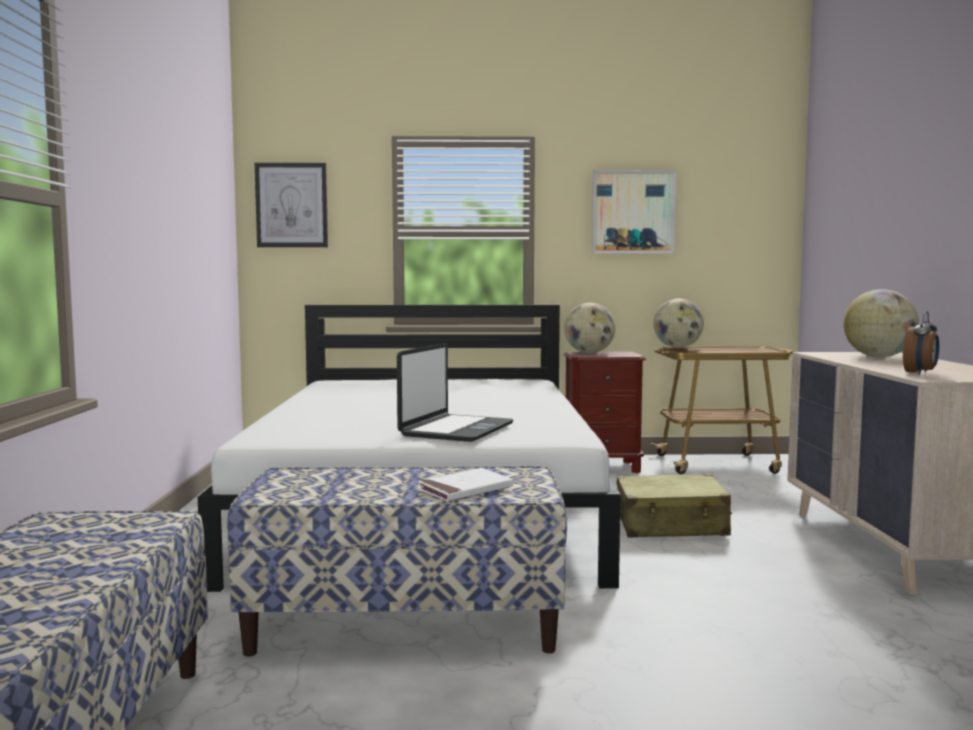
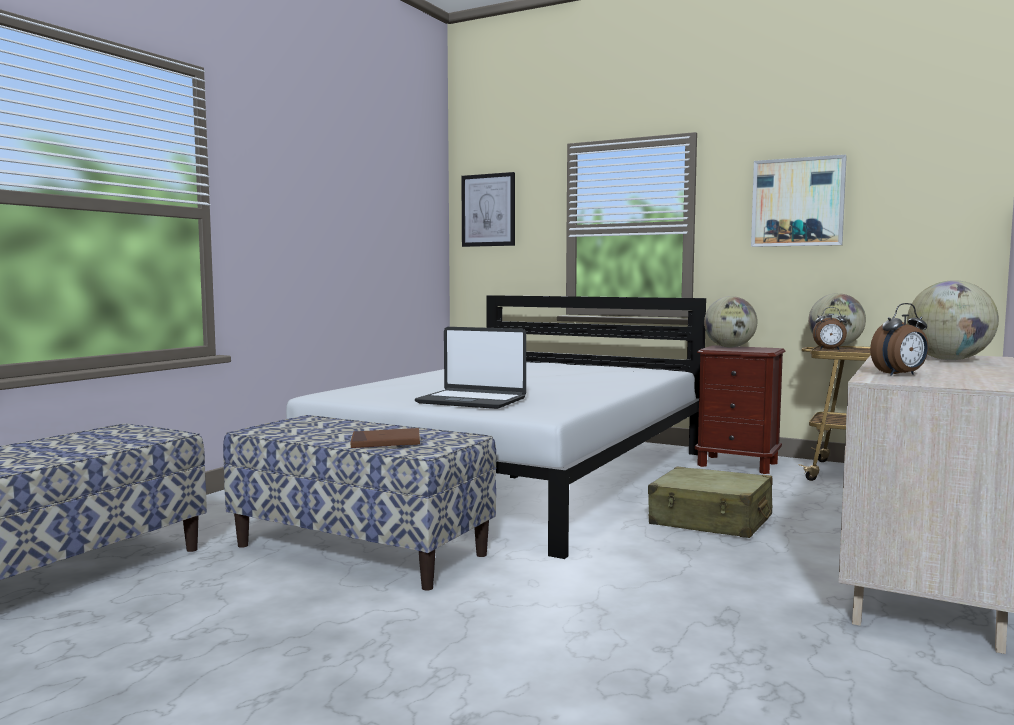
camera: 30 degrees right, 0 degrees up
laptop [397,343,513,442] -> laptop turned 60 degrees clockwise [415,327,526,409]
white book [418,468,513,502] -> brown book [350,428,420,448]
none -> alarm clock [813,307,847,350]

